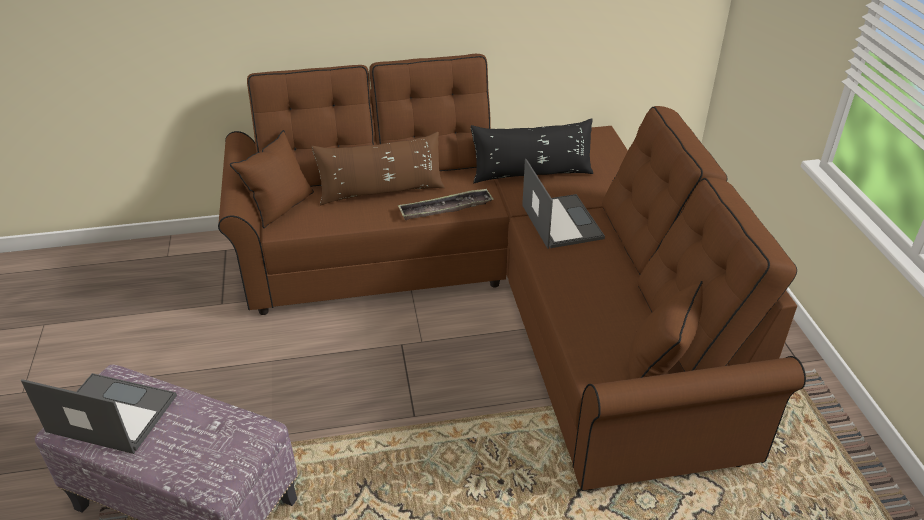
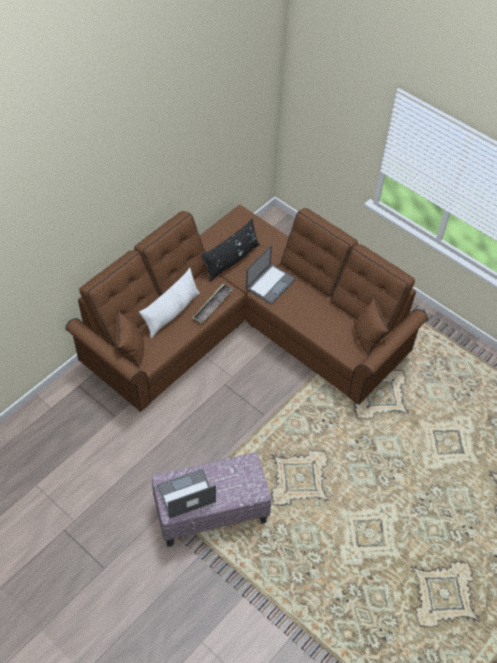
camera: 40 degrees left, 15 degrees up
brown pillow [311,132,445,205] -> white pillow [139,268,200,338]
laptop [522,159,605,249] -> laptop turned 90 degrees clockwise [246,244,296,305]

